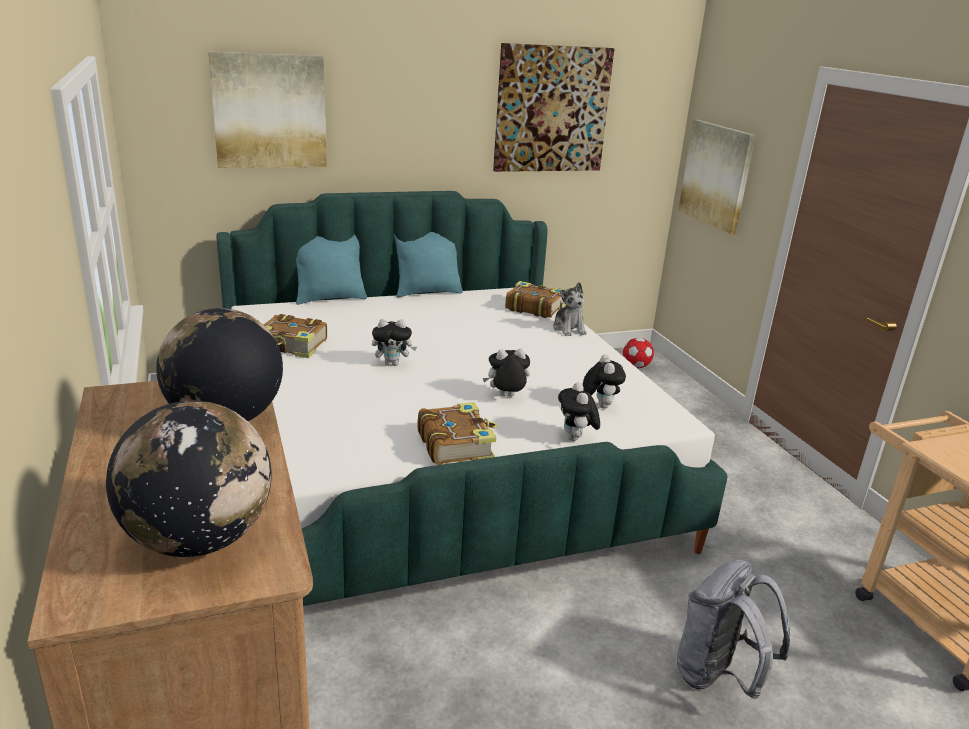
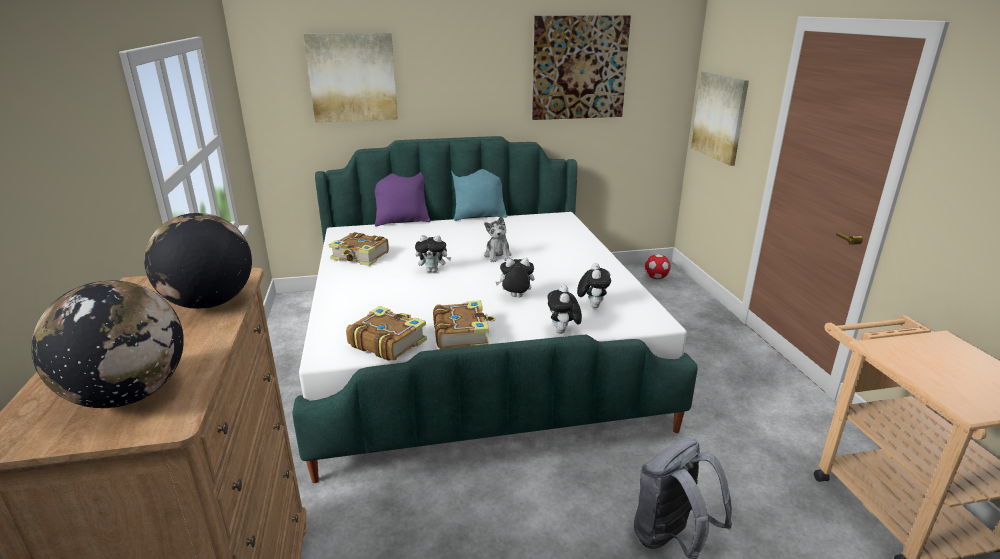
camera: 10 degrees right, 0 degrees up
turquoise pillow [296,234,367,305] -> purple pillow [375,172,430,226]
book [505,281,566,318] -> book moved to [346,306,427,361]
plush toy [553,282,587,336] -> plush toy moved to [484,216,512,262]

